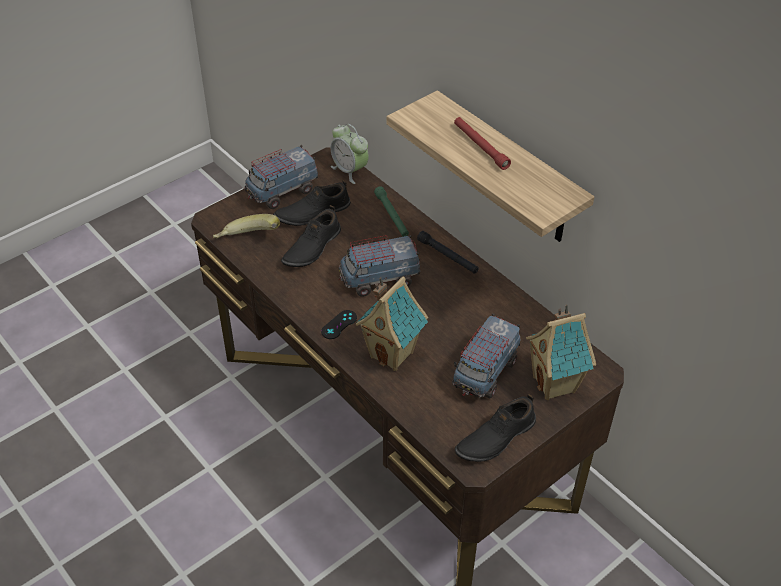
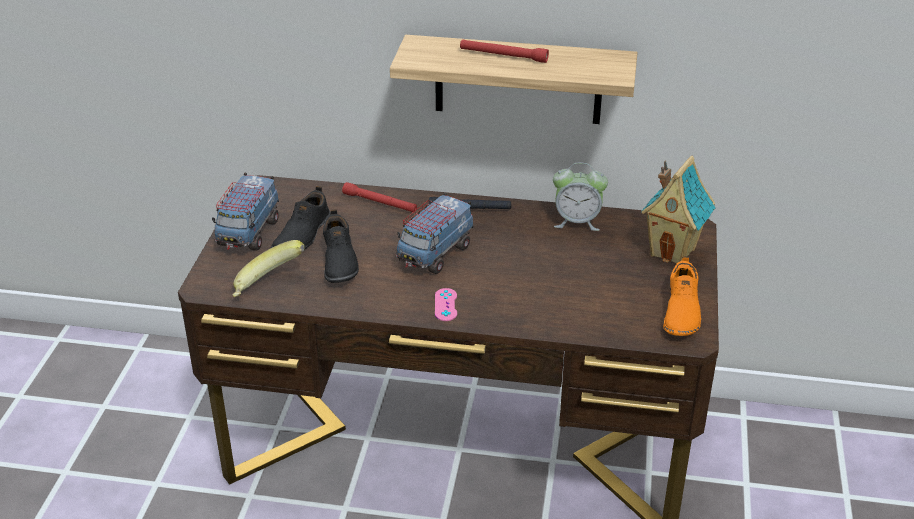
camera: 40 degrees left, 10 degrees down
black game controller [321,310,357,339] -> pink game controller [435,288,457,321]
alarm clock [331,124,369,184] -> alarm clock moved to [553,163,608,231]
toy house [356,277,428,371] -> none
green flashlight [374,186,409,237] -> red flashlight [342,182,417,213]
toy truck [452,313,520,398] -> none
black shoe [455,394,536,462] -> orange shoe [663,256,701,336]

